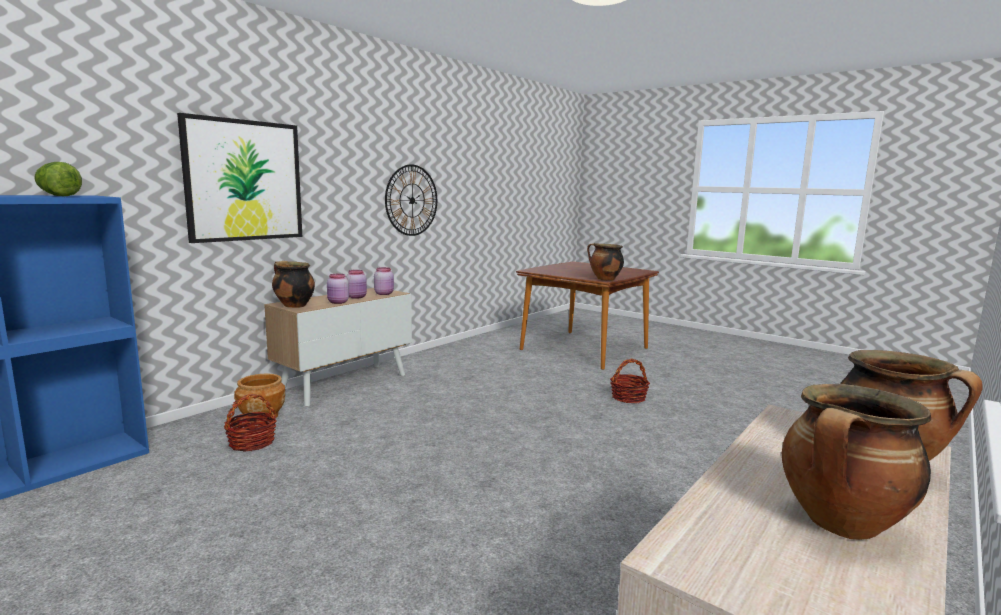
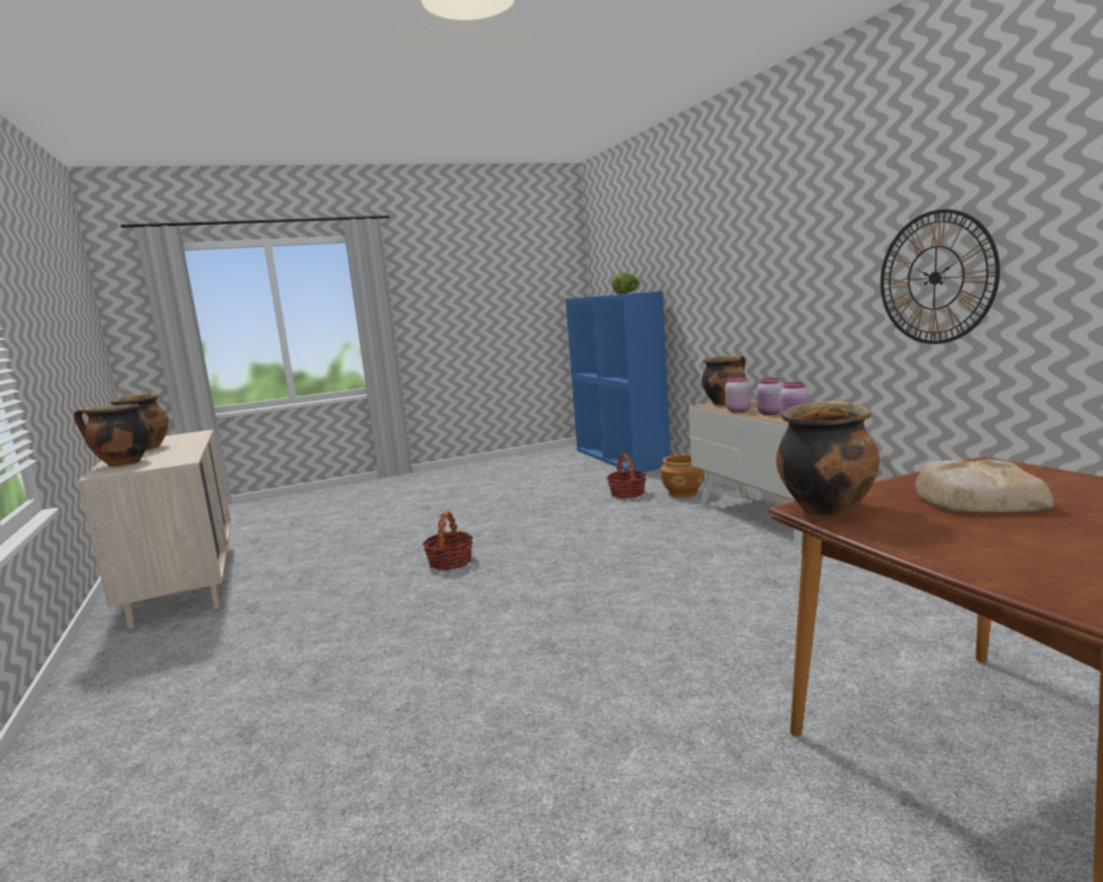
camera: 120 degrees right, 0 degrees up
picture [177,113,302,243] -> none
basket [610,359,650,403] -> basket moved to [422,511,473,570]
none -> bread [915,460,1054,513]

